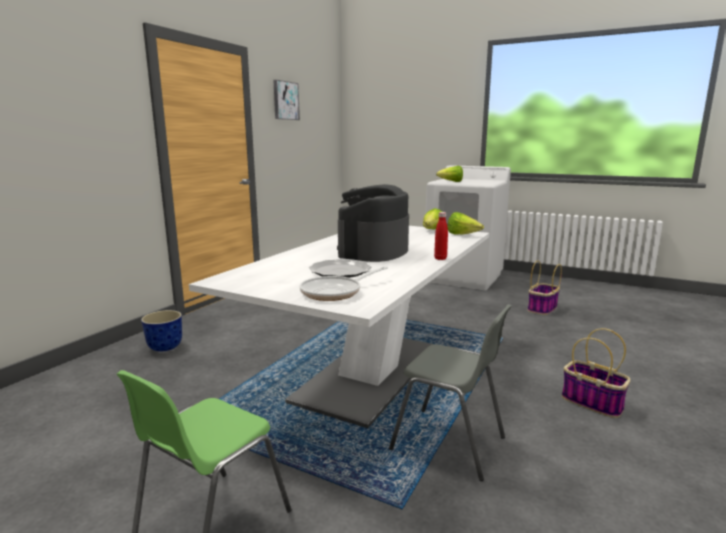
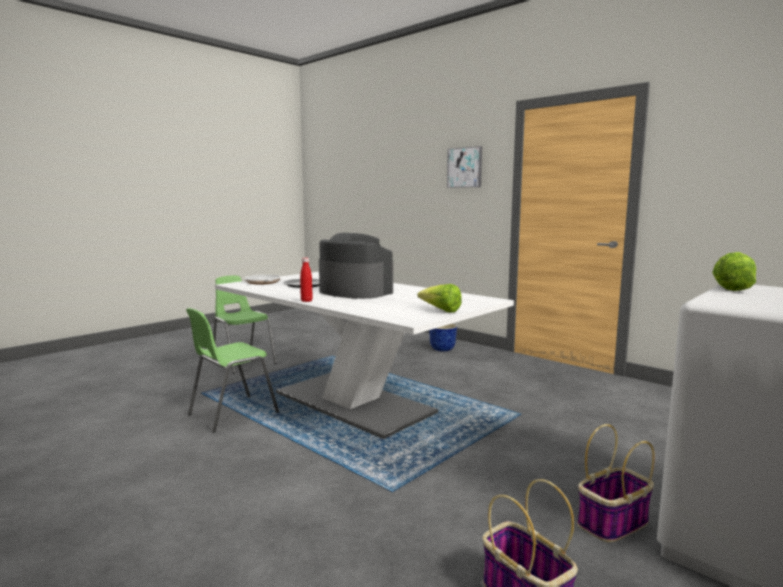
camera: 105 degrees right, 5 degrees down
picture [273,80,300,120] -> picture moved to [447,146,482,188]
grey chair [389,304,512,481] -> green chair [186,308,279,433]
lettuce [447,212,484,235] -> none
basket [562,328,630,418] -> basket moved to [577,424,655,542]

